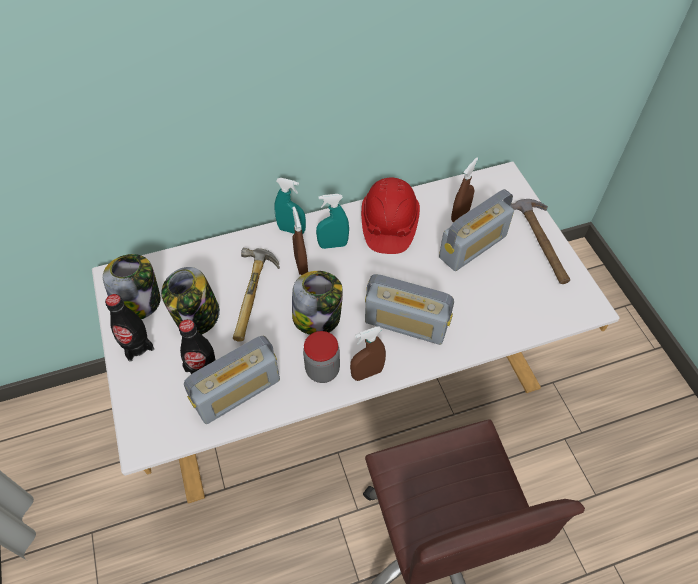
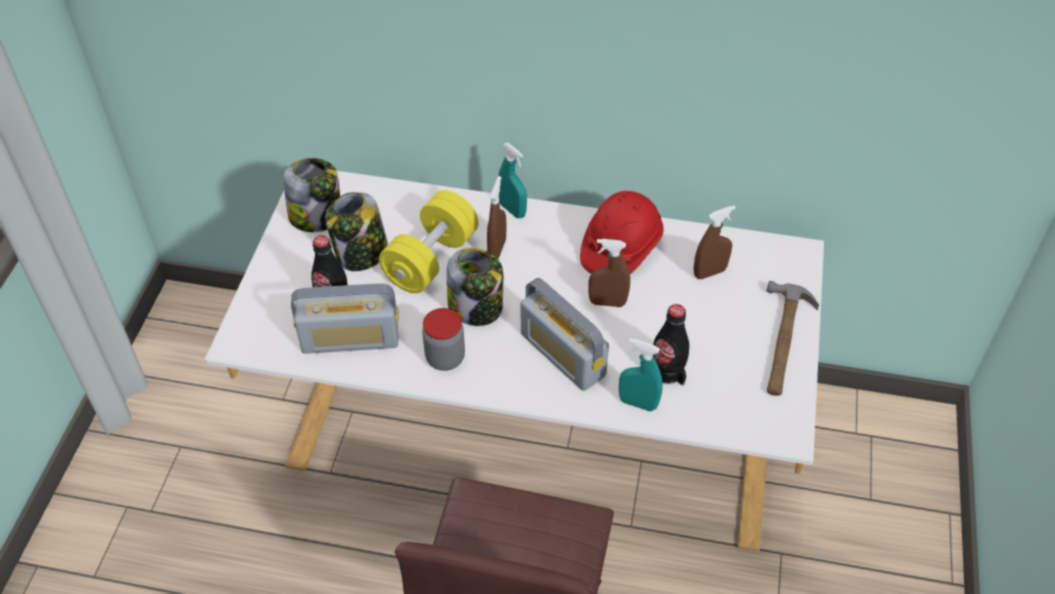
camera: 30 degrees right, 5 degrees down
black bottle [105,294,154,362] -> black bottle moved to [653,304,689,385]
hammer [233,248,280,342] -> yellow dumbbell [379,190,479,293]
turquoise spray bottle [316,194,349,249] -> turquoise spray bottle moved to [619,338,663,411]
brown spray bottle [350,326,386,381] -> brown spray bottle moved to [588,239,630,307]
radio [439,189,514,271] -> none

